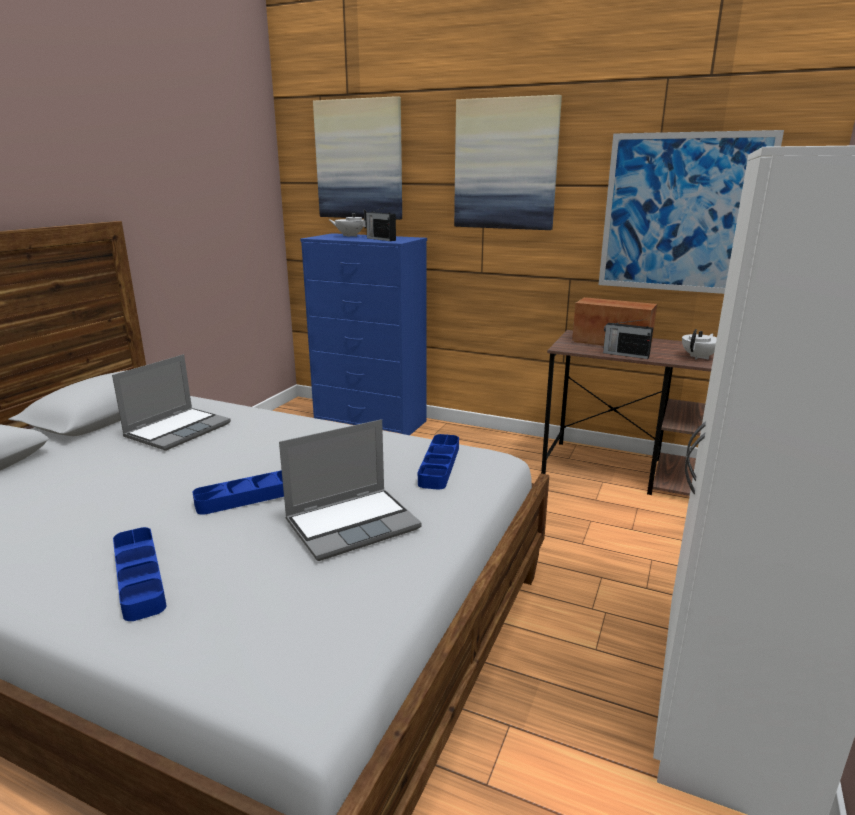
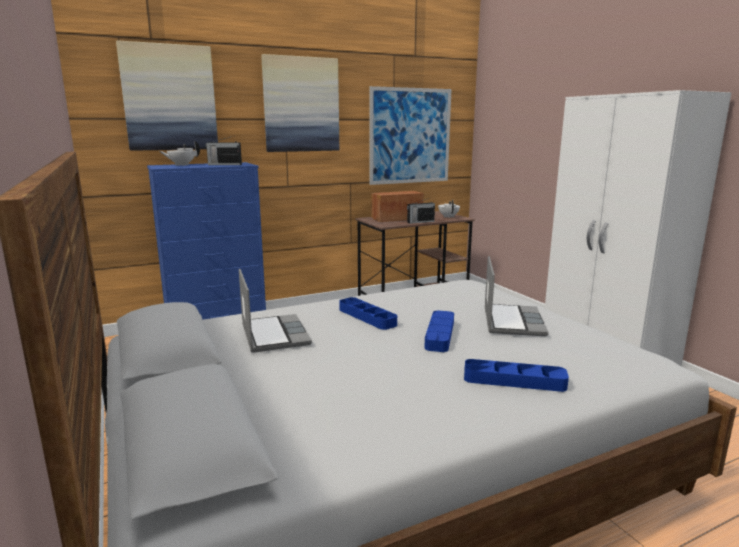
camera: 50 degrees left, 5 degrees down
blue tray [418,434,459,490] -> blue tray moved to [339,297,397,330]

